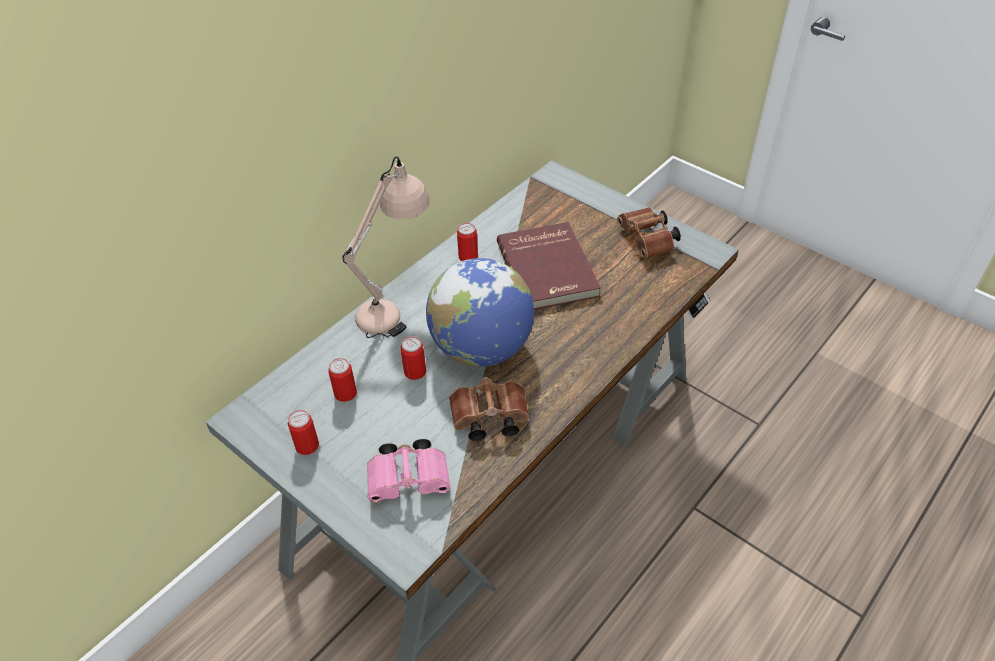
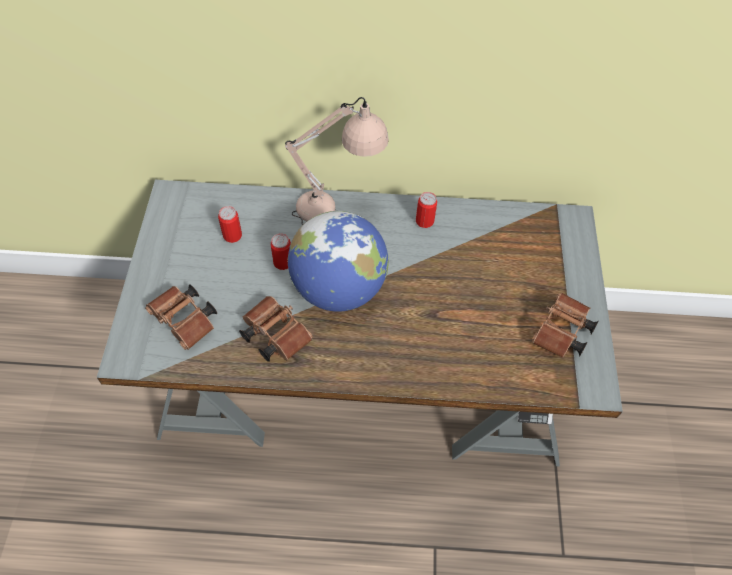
camera: 50 degrees right, 10 degrees up
can [288,410,319,455] -> none
pink binoculars [367,439,451,503] -> brown binoculars [145,284,217,350]
red book [497,222,601,310] -> none

